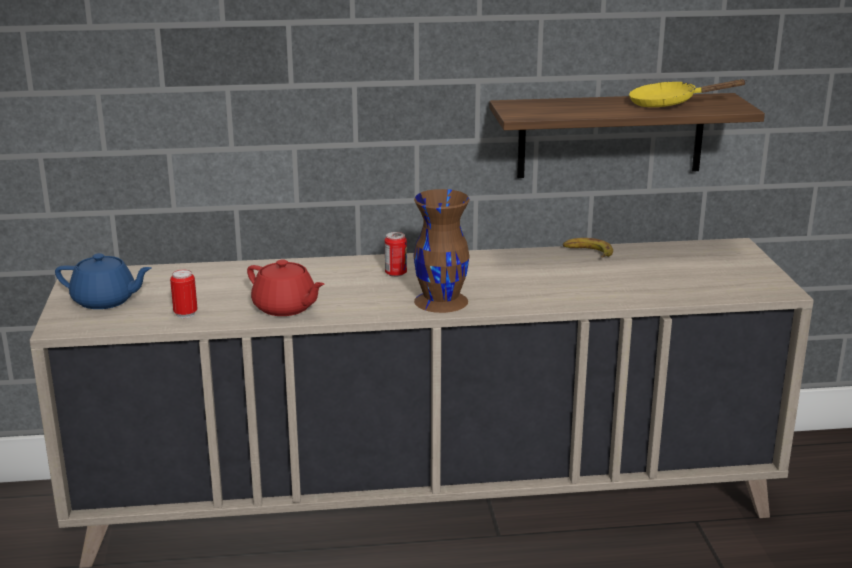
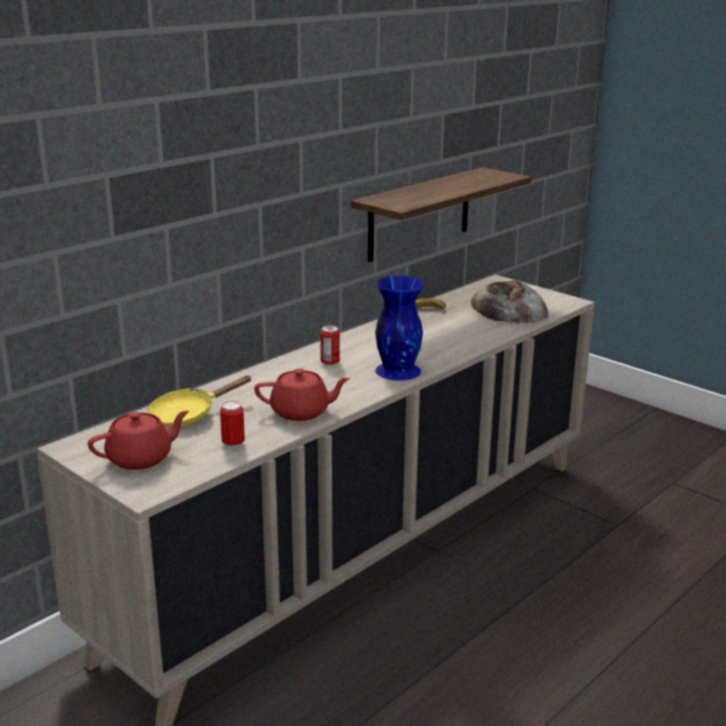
camera: 40 degrees left, 0 degrees up
blue teapot [55,253,152,309] -> red teapot [88,411,189,470]
brown vase [413,189,470,313] -> blue vase [375,276,424,381]
yellow frying pan [629,79,747,107] -> yellow frying pan moved to [147,376,252,427]
none -> bread [471,281,549,324]

